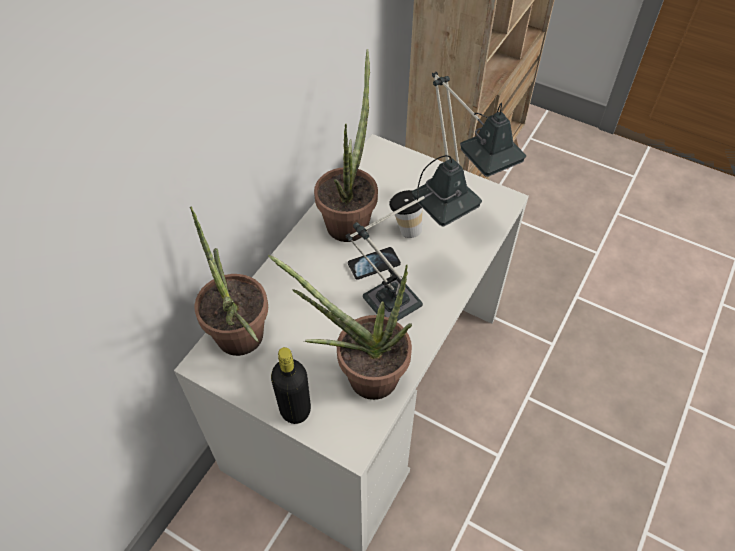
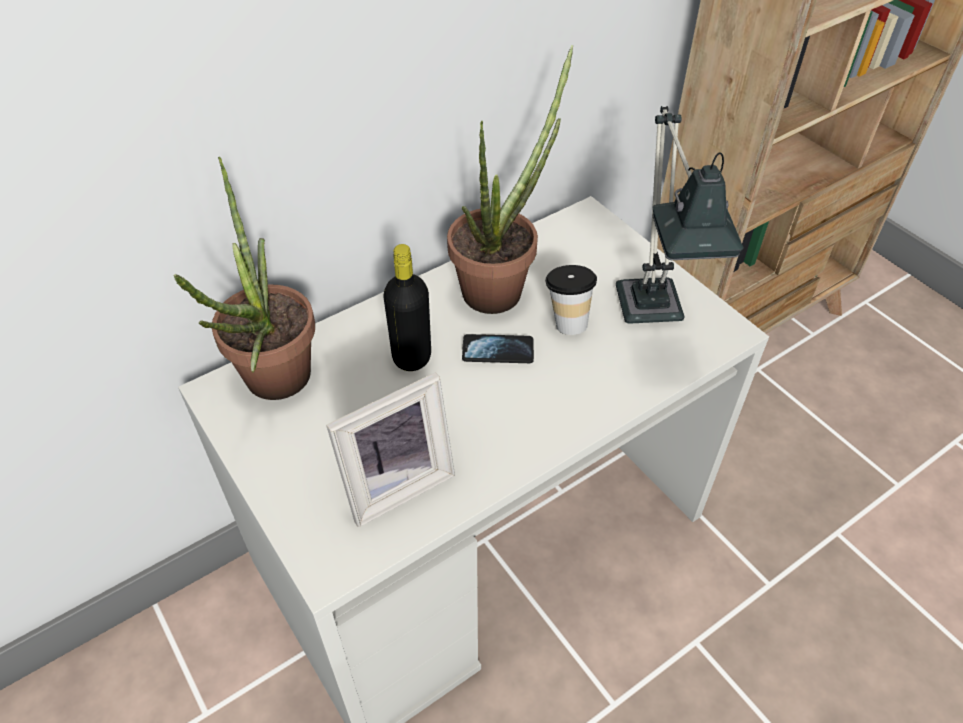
camera: 25 degrees right, 5 degrees down
potted plant [268,254,412,400] -> picture frame [326,372,455,527]
black bottle [271,347,311,424] -> black bottle moved to [383,244,431,371]
table lamp [346,155,482,321] -> none

